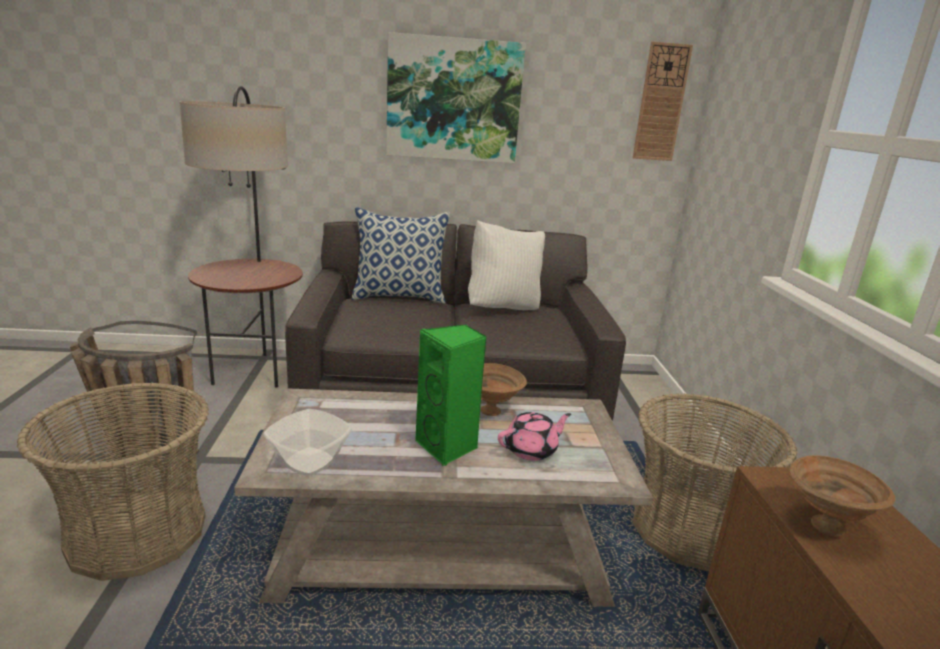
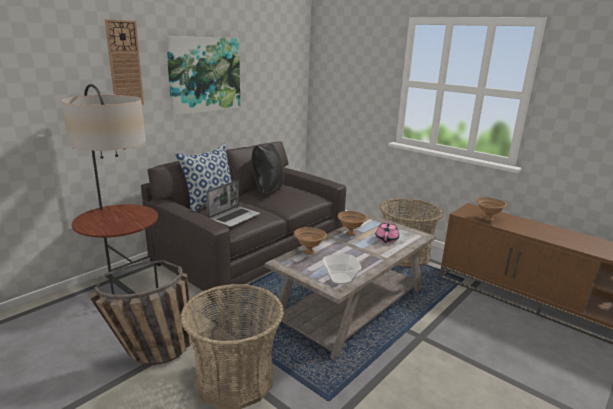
camera: 45 degrees left, 0 degrees up
green speaker [415,324,487,466] -> none
white pillow [468,220,545,310] -> black pillow [251,144,284,193]
wall clock [633,42,693,161] -> wall clock moved to [105,19,144,105]
none -> laptop [207,180,260,227]
none -> brown bowl [294,227,327,255]

